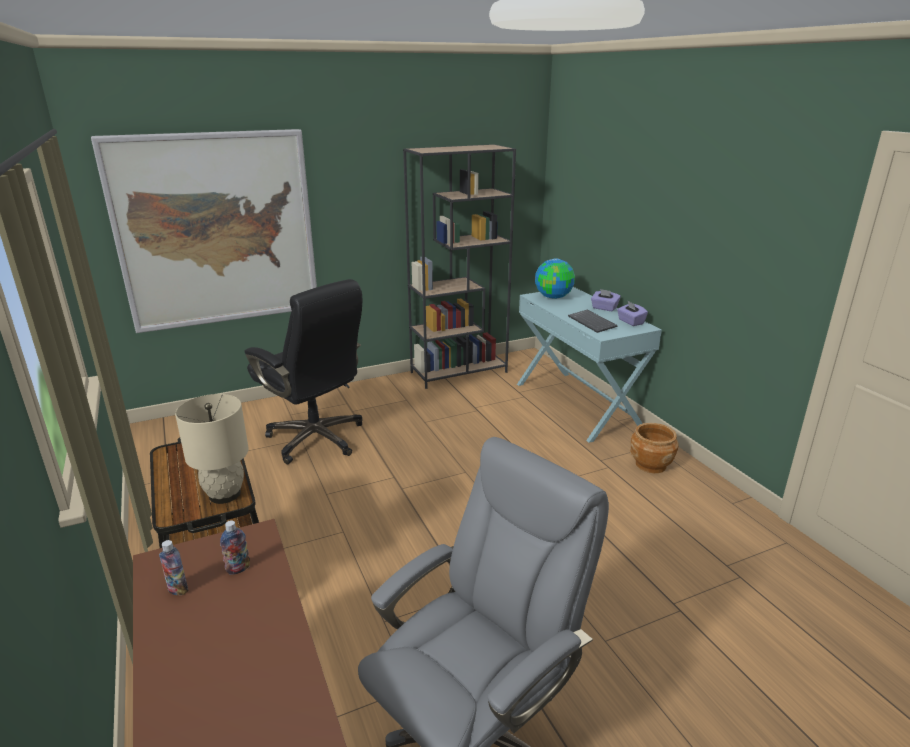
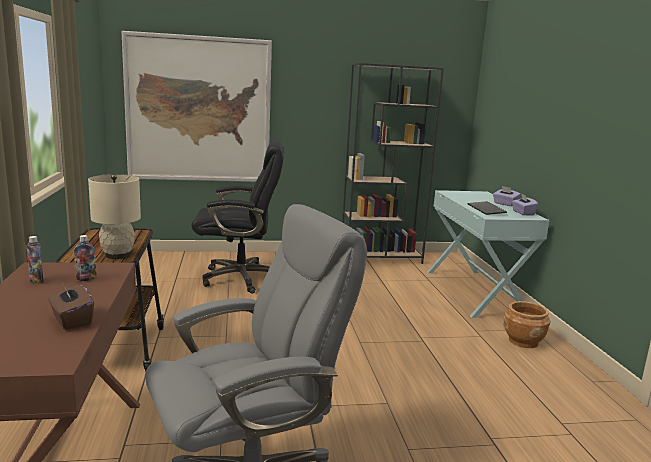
camera: 15 degrees right, 10 degrees down
black office chair [245,279,362,464] -> black office chair turned 60 degrees counterclockwise [191,140,284,293]
globe [535,259,575,299] -> none
none -> brown tissue box [48,284,94,330]

